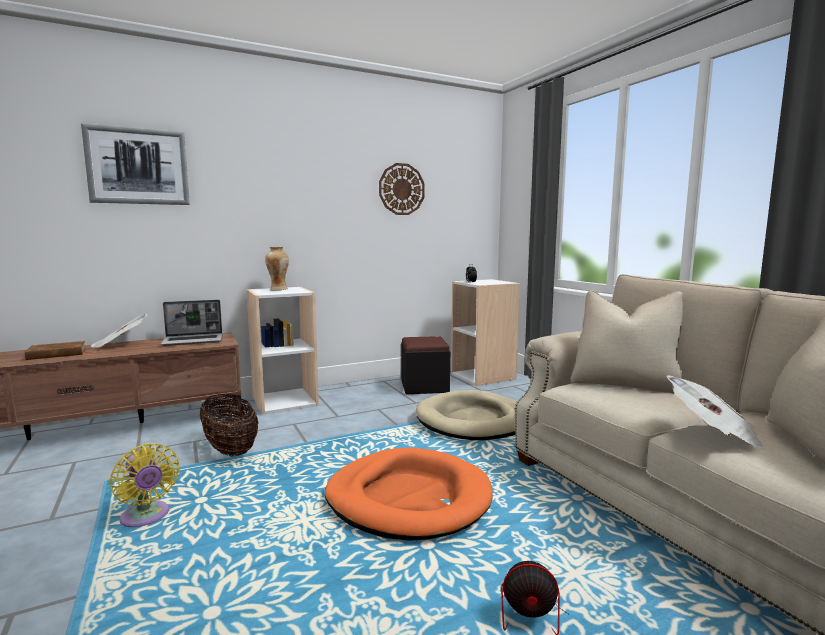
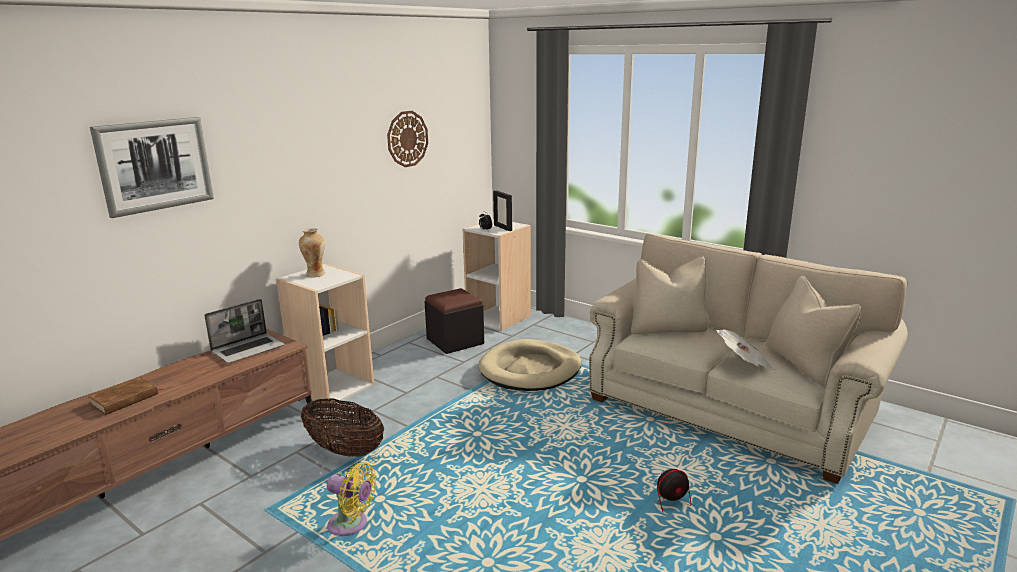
camera: 25 degrees left, 10 degrees up
newspaper [91,314,148,348] -> none
orange dog bed [325,448,493,541] -> none
none -> picture frame [493,190,512,231]

